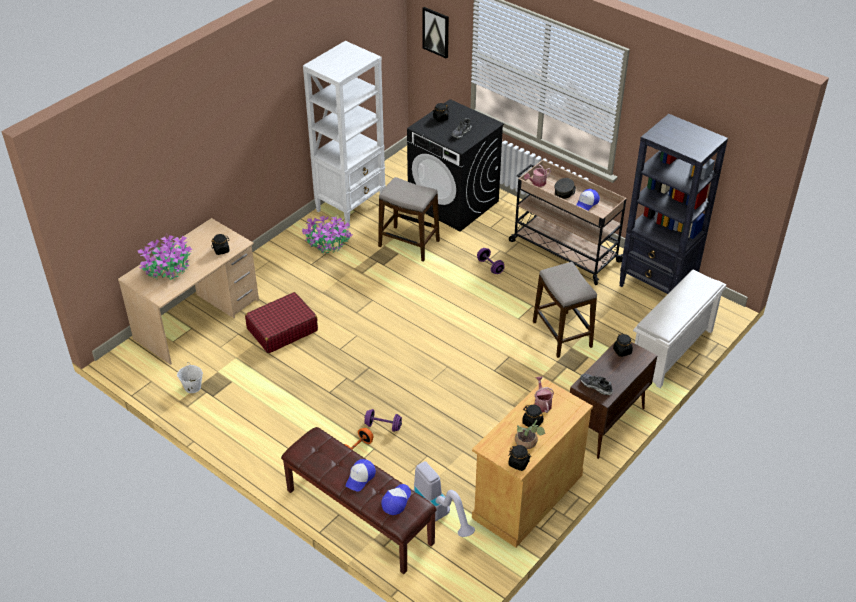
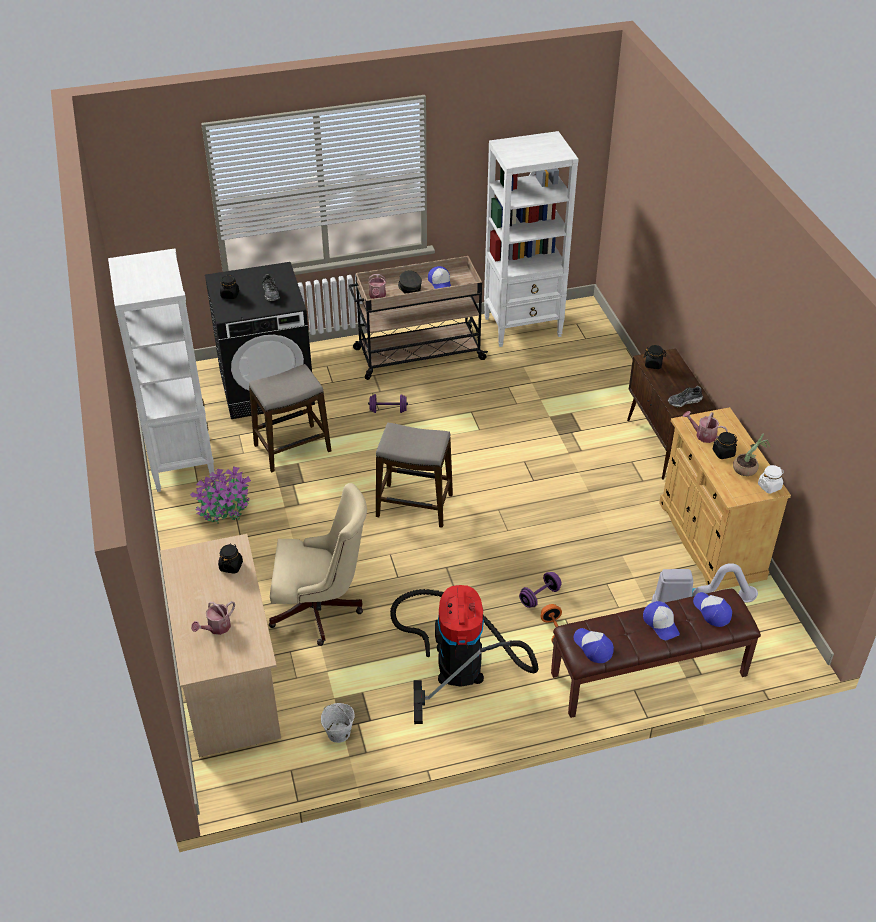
camera: 55 degrees left, 0 degrees up
potted plant [138,235,193,281] -> watering can [191,601,235,635]
red suitcase [245,292,318,353] -> beige office chair [269,483,367,646]
picture [422,7,449,59] -> none
black jar [508,445,531,471] -> white jar [758,465,784,494]
stool [533,262,597,358] -> stool moved to [376,423,453,528]
black bookcase [619,114,728,294] -> white bookcase [484,131,579,347]
white shoe rack [633,269,726,388] -> none
none -> vacuum cleaner [390,585,539,724]
none -> cap [574,628,614,663]

